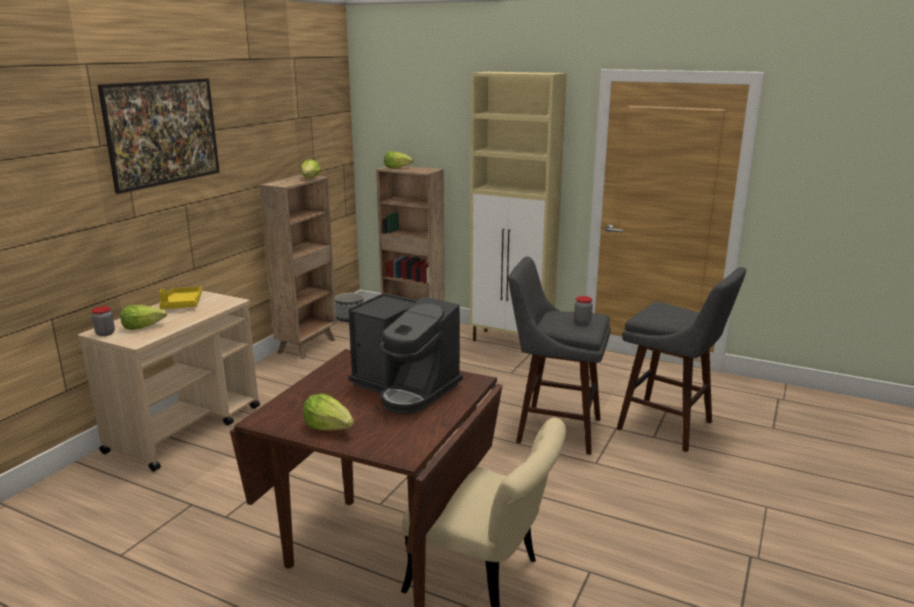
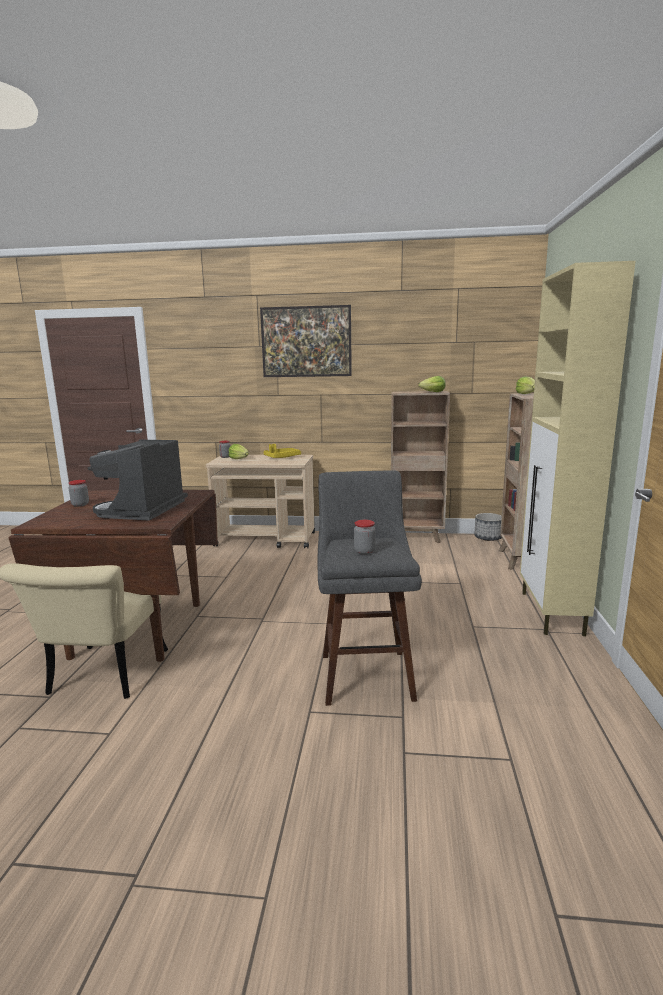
camera: 70 degrees right, 5 degrees down
lettuce [303,393,354,431] -> jar [68,480,89,507]
grey stool [617,267,746,452] -> none

